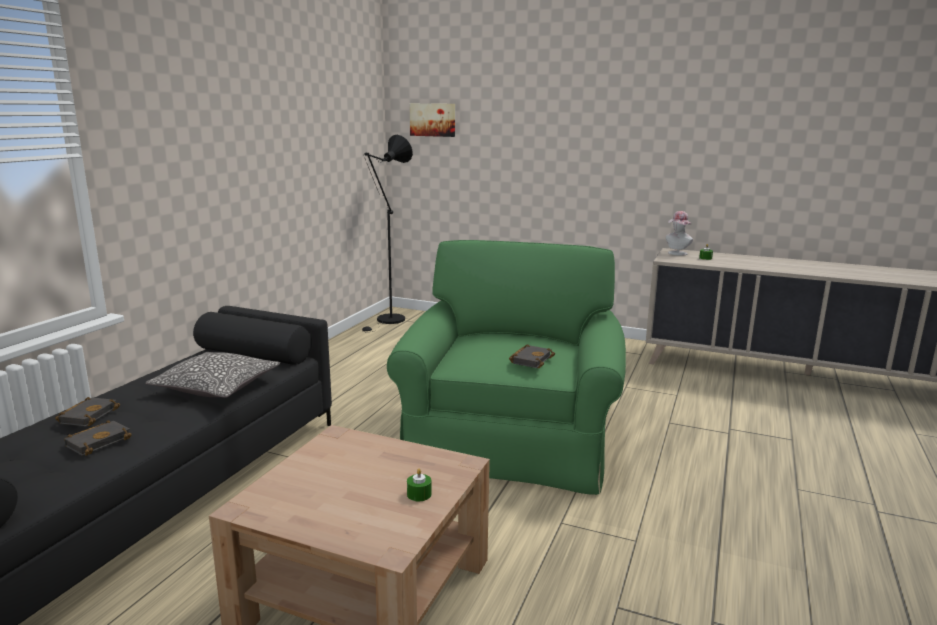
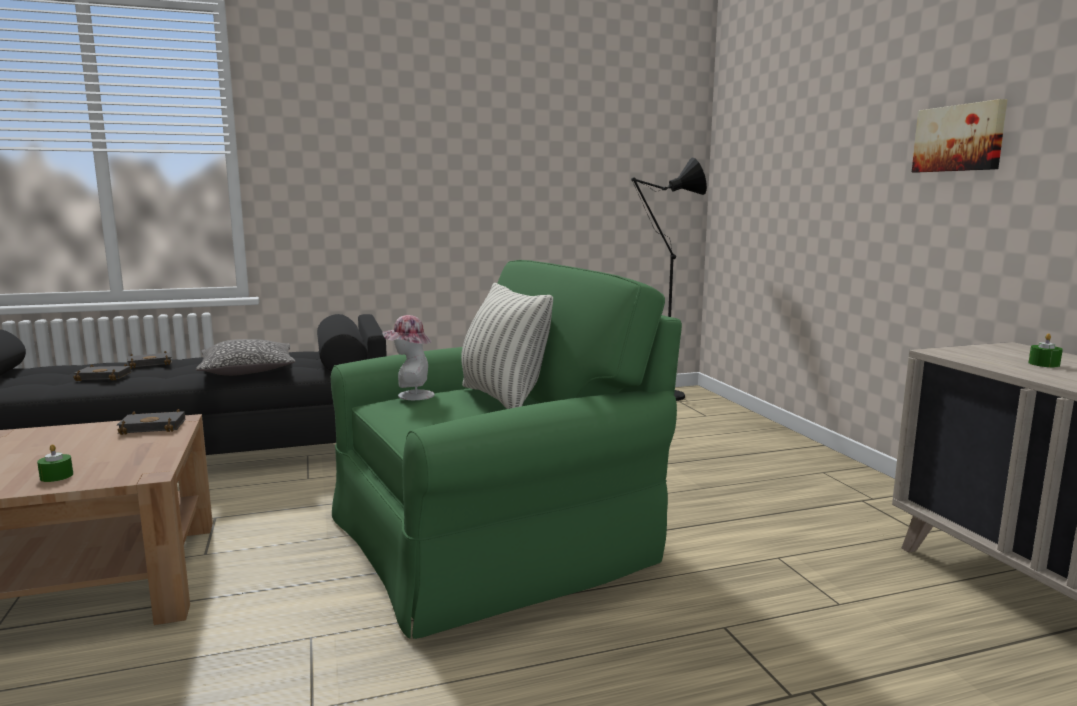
camera: 50 degrees right, 5 degrees down
picture [410,103,455,137] -> picture moved to [912,99,1008,172]
black book [509,344,555,368] -> black book moved to [117,409,185,435]
hat [666,211,693,255] -> hat moved to [382,315,434,400]
none -> pillow [461,283,553,409]

